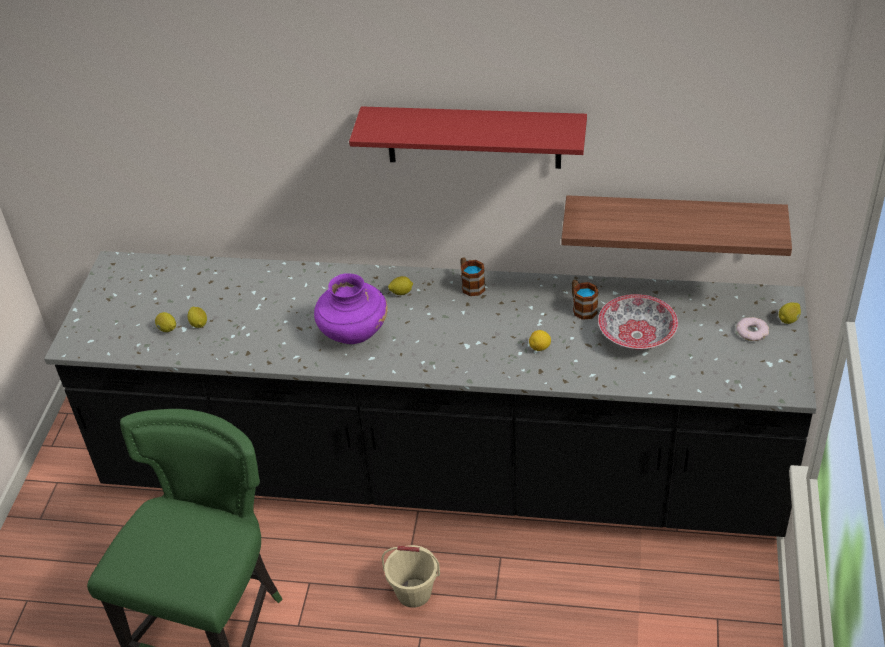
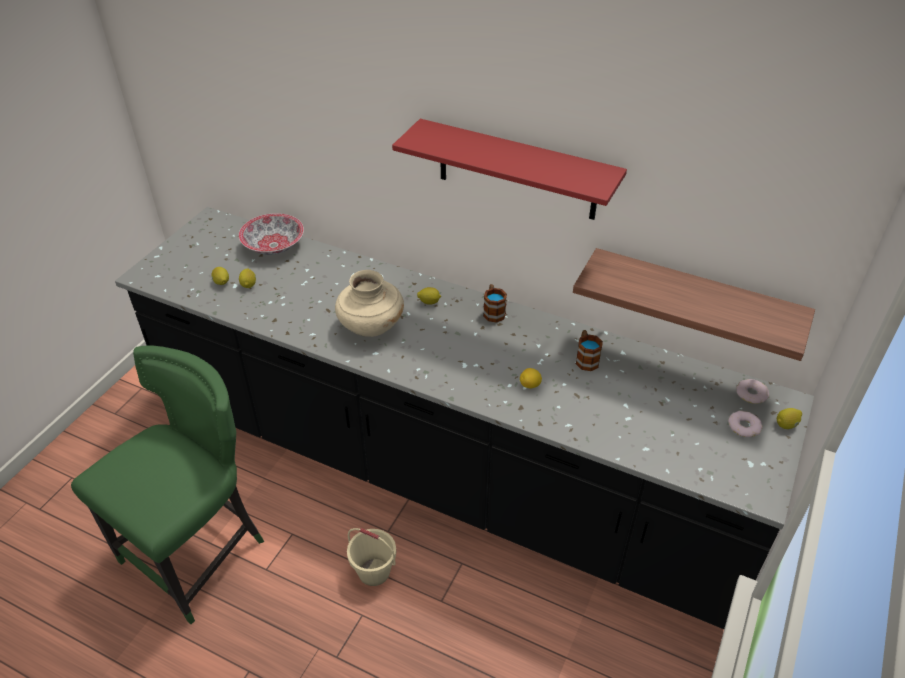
camera: 15 degrees right, 0 degrees up
purple vase [314,273,388,344] -> beige vase [335,270,404,337]
bowl [598,294,678,350] -> bowl moved to [239,213,304,255]
none -> donut [736,379,769,404]

